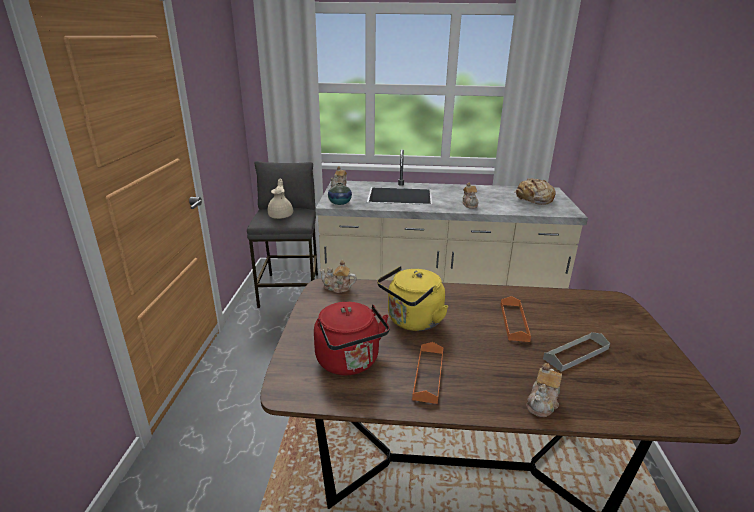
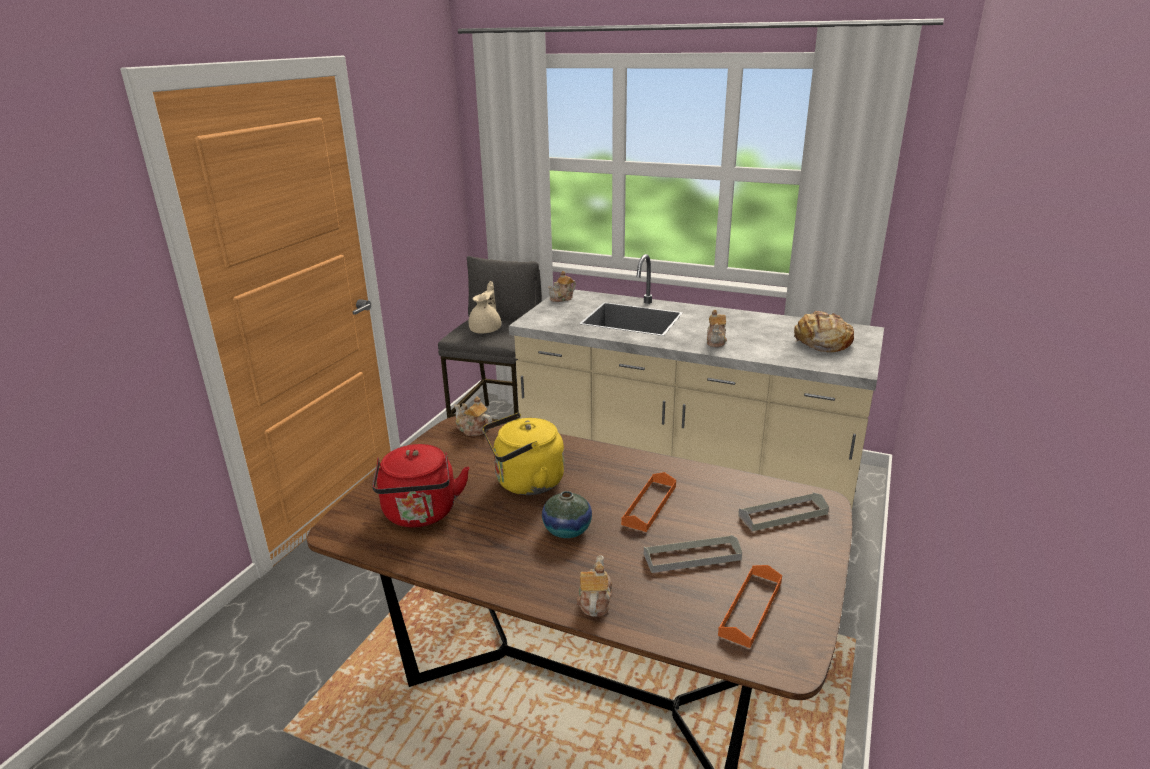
camera: 20 degrees right, 0 degrees up
vase [328,183,352,205] -> vase moved to [542,491,592,538]
orange tray [412,342,443,404] -> orange tray moved to [718,565,782,648]
teapot [526,363,562,417] -> teapot turned 135 degrees clockwise [577,555,612,617]
none -> grey tray [738,493,829,531]

